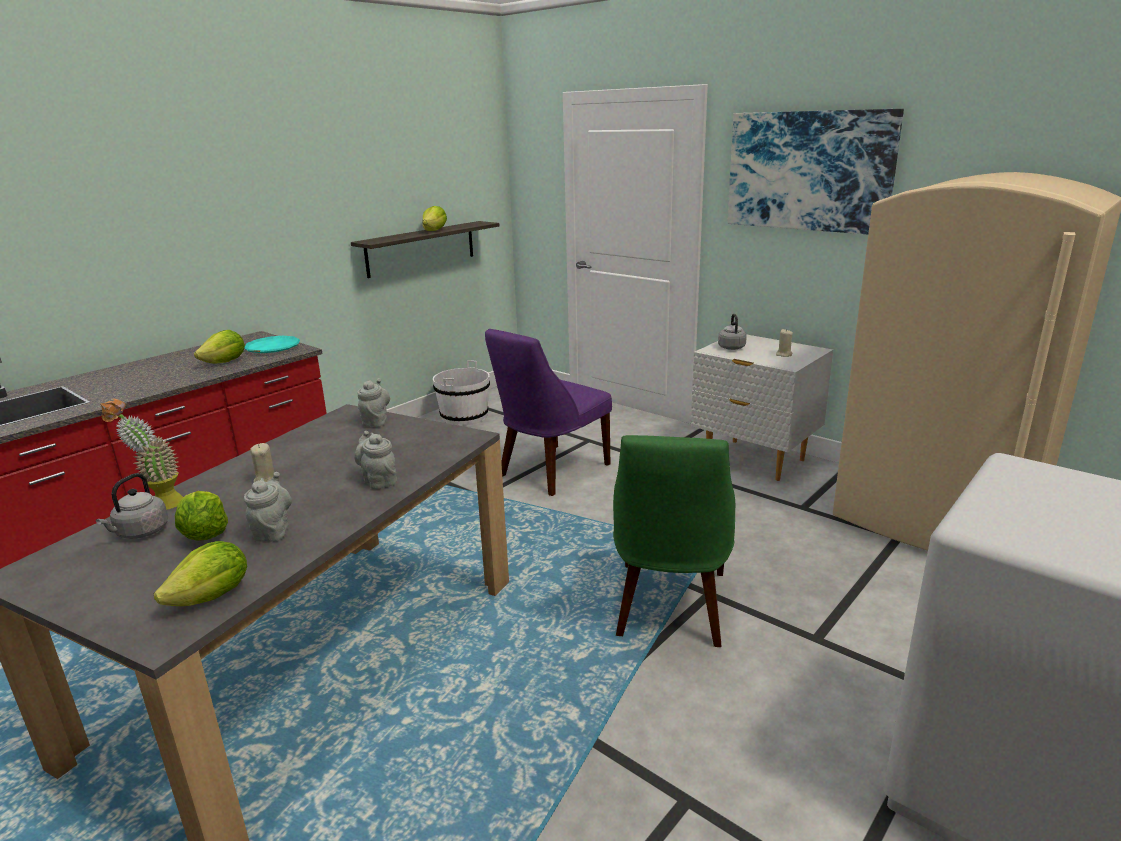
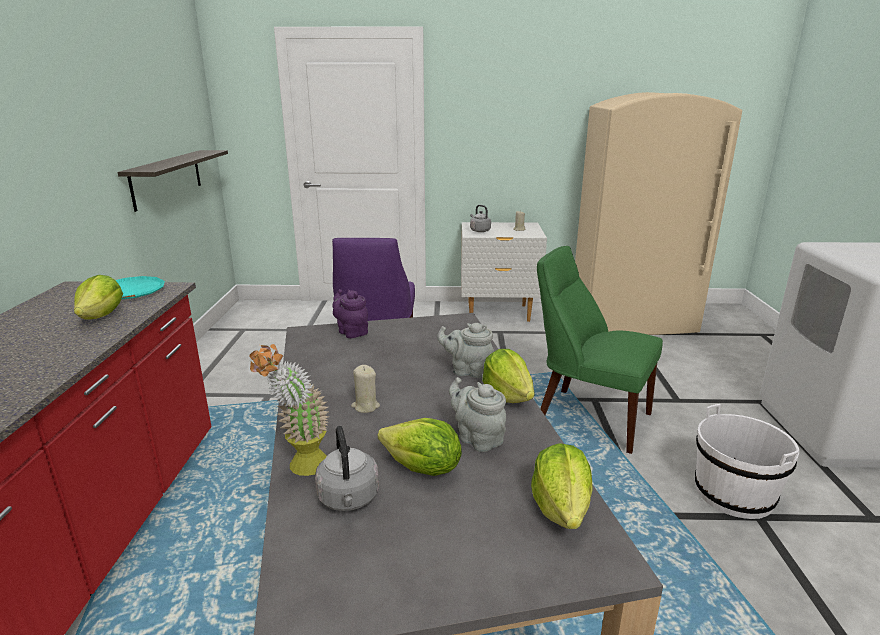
camera: 40 degrees left, 0 degrees up
grey teapot [357,378,390,427] -> purple teapot [333,289,368,338]
lettuce [422,206,447,231] -> lettuce moved to [482,349,535,403]
white bucket [433,360,490,426] -> white bucket moved to [695,404,799,519]
green chair [613,435,735,647] -> green chair turned 150 degrees clockwise [537,246,663,454]
picture [727,109,904,234] -> none

